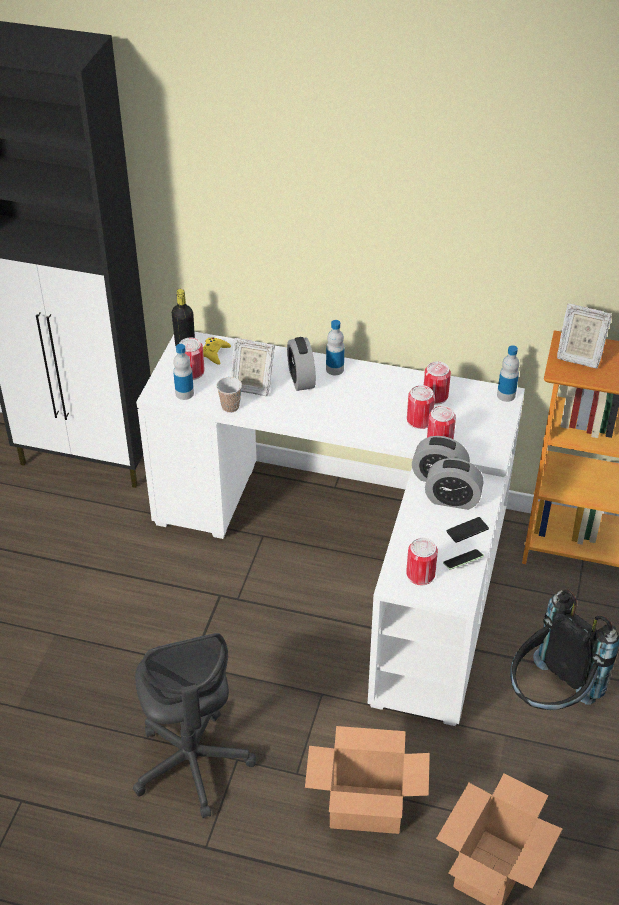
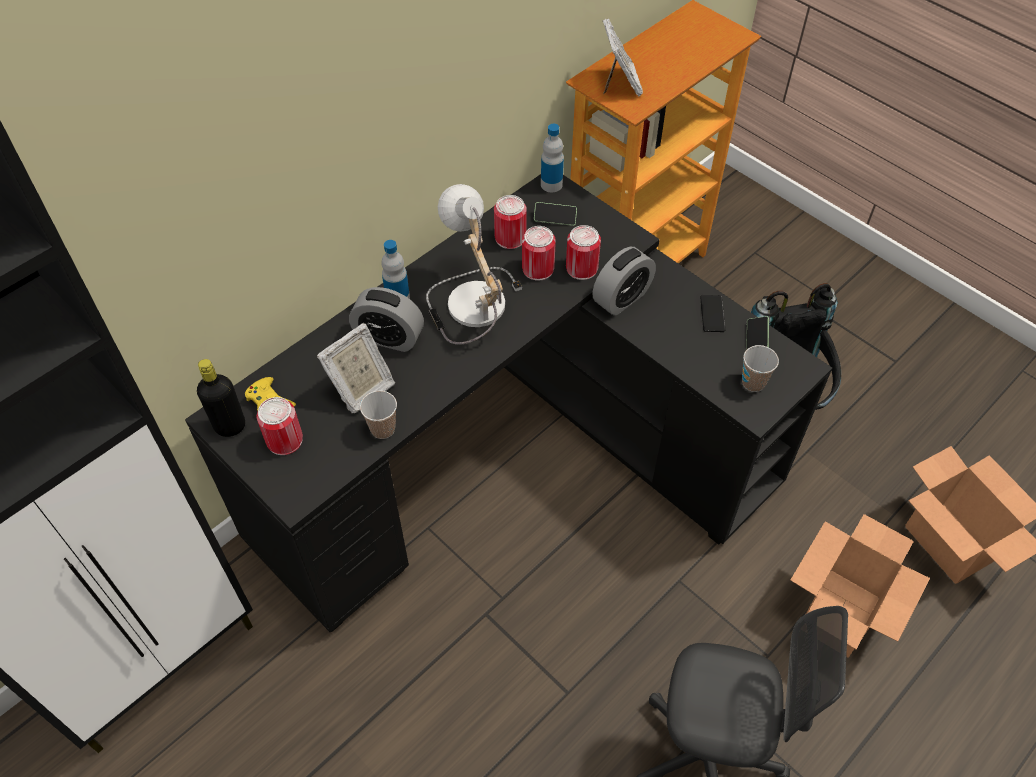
camera: 60 degrees left, 10 degrees up
white desk [136,332,525,726] -> black desk [185,174,832,632]
bottle [173,344,194,400] -> none
can [406,538,438,585] -> cup [742,345,779,392]
alarm clock [425,458,483,510] -> none
picture frame [557,303,612,368] -> picture frame turned 60 degrees counterclockwise [602,18,643,97]
none -> table lamp [426,184,522,345]
none -> phone [534,202,577,226]

